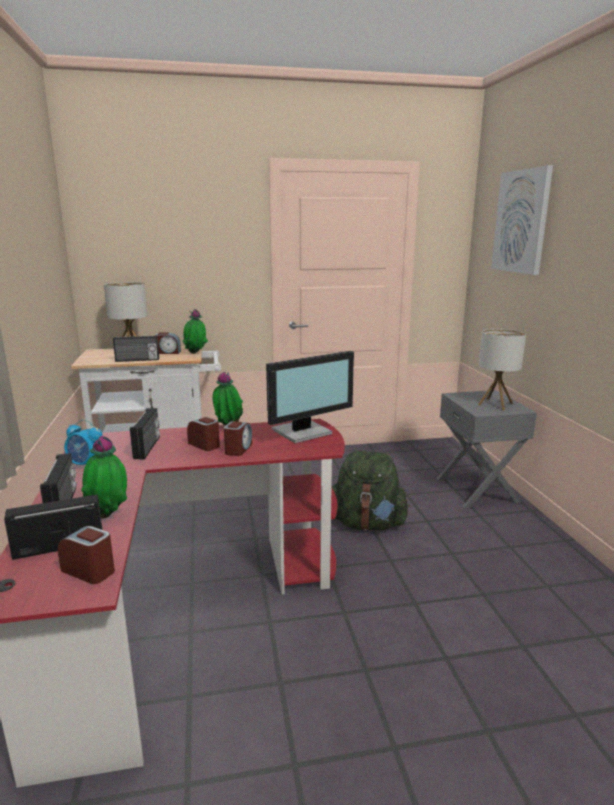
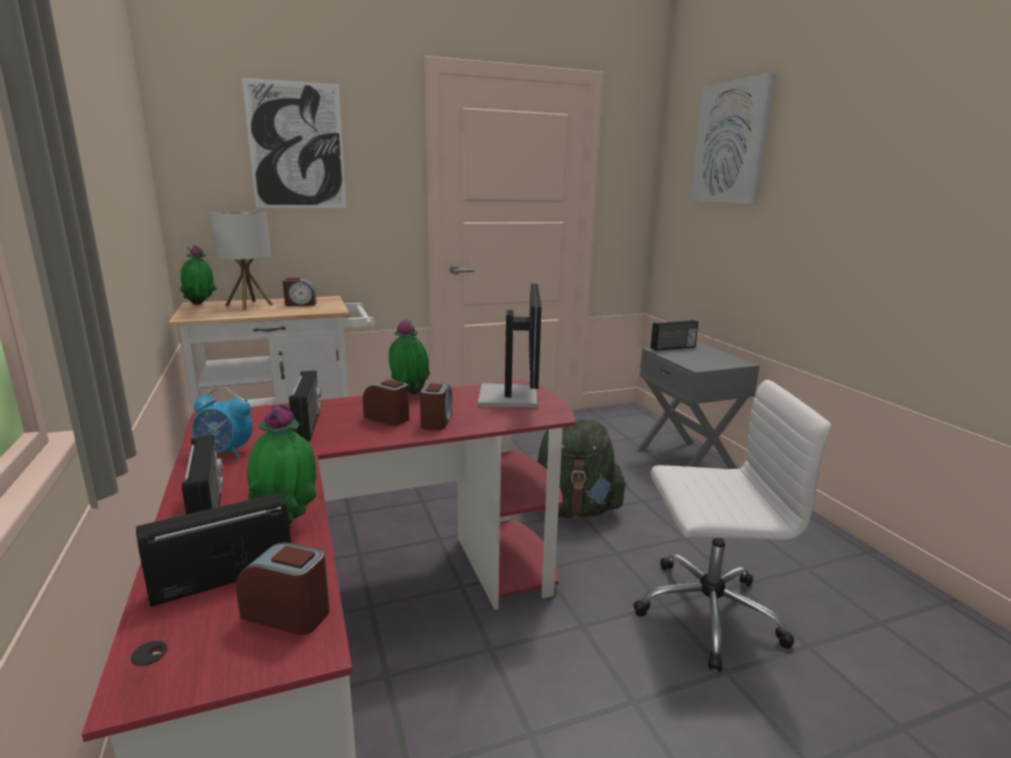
camera: 10 degrees left, 0 degrees up
radio [113,335,159,362] -> radio moved to [651,320,698,351]
potted plant [183,309,208,354] -> potted plant moved to [180,245,217,305]
monitor [266,351,354,443] -> monitor turned 45 degrees counterclockwise [478,284,541,408]
table lamp [478,329,526,410] -> none
none -> picture [242,78,346,208]
none -> white office chair [633,380,831,672]

